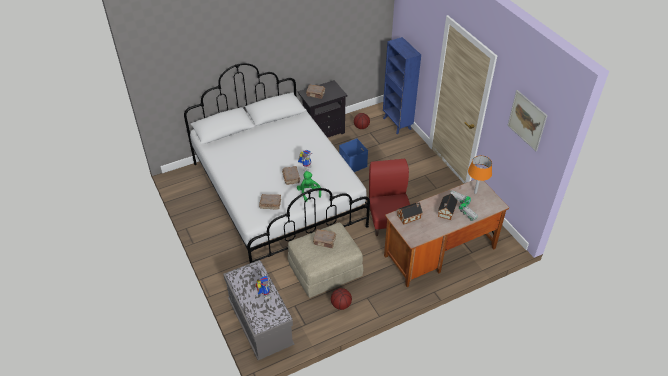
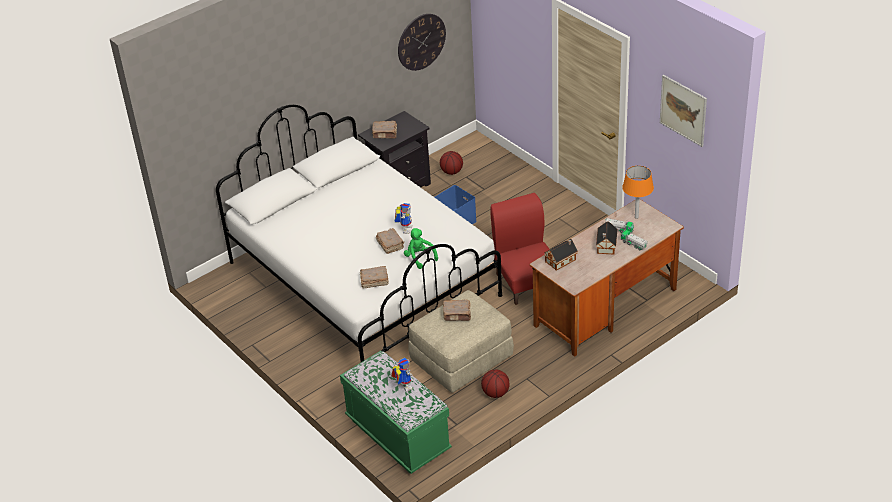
camera: 10 degrees left, 5 degrees down
grey bench [223,260,295,360] -> green bench [340,351,452,474]
blue bookcase [383,37,421,134] -> none
none -> wall clock [398,14,446,71]

